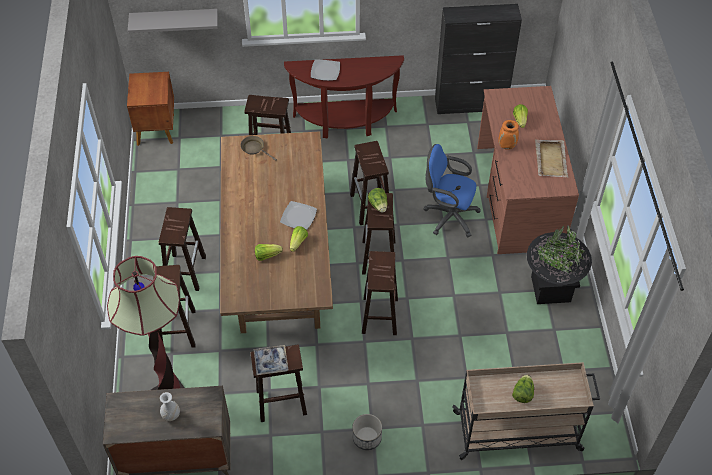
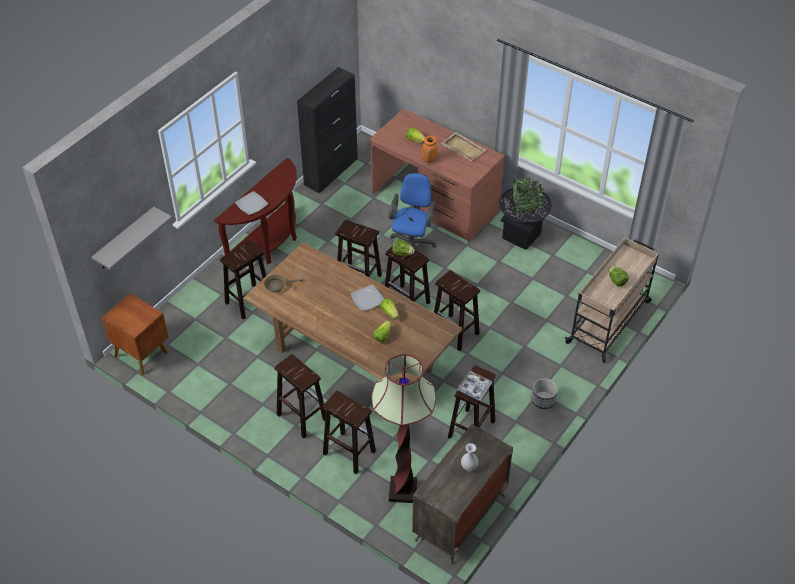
camera: 50 degrees left, 5 degrees down
blue office chair [424,144,481,237] -> blue office chair turned 135 degrees clockwise [389,173,436,252]

